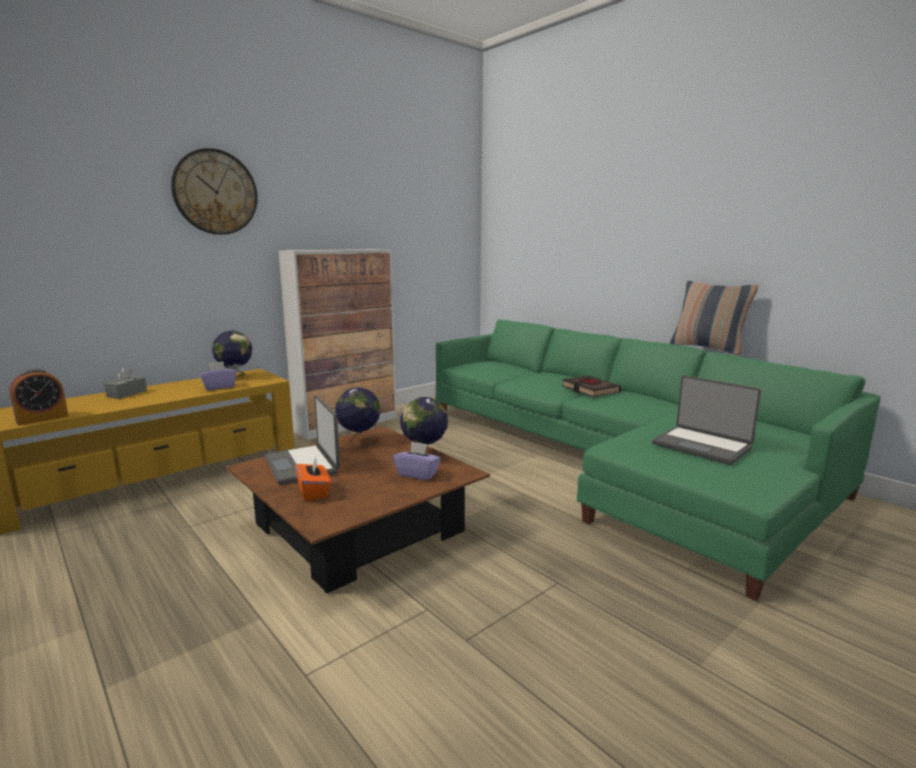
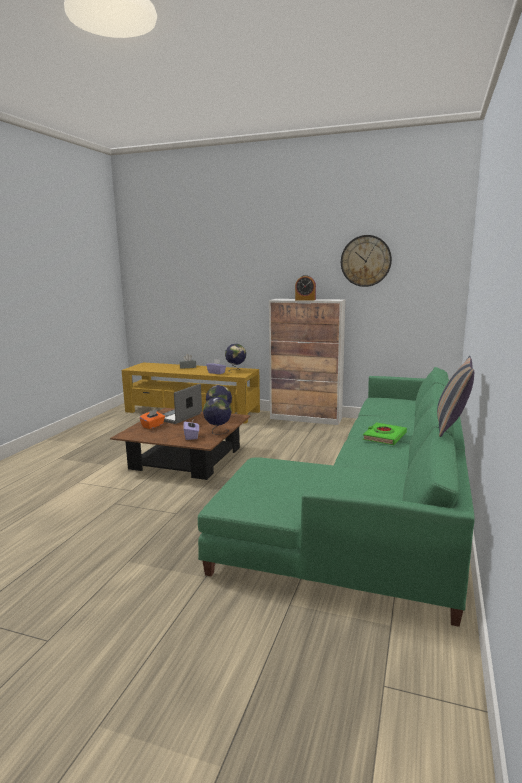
camera: 60 degrees right, 0 degrees up
alarm clock [10,369,69,426] -> alarm clock moved to [295,275,316,301]
wall clock [171,148,258,235] -> wall clock moved to [341,235,392,287]
black book [562,376,621,397] -> green book [362,422,407,445]
laptop [652,375,761,465] -> none

